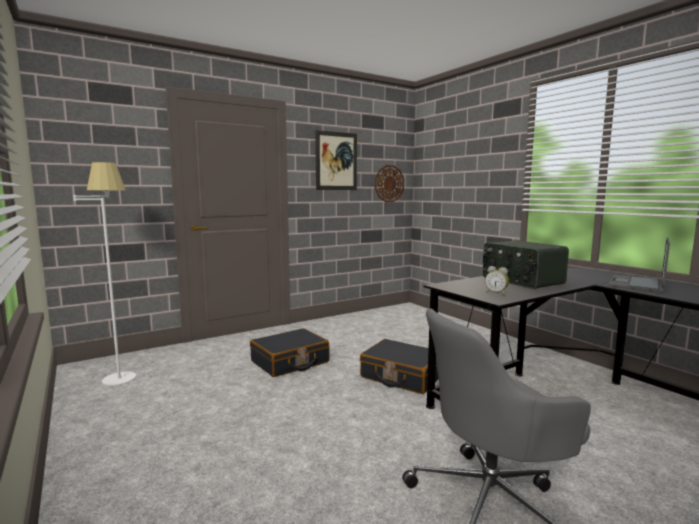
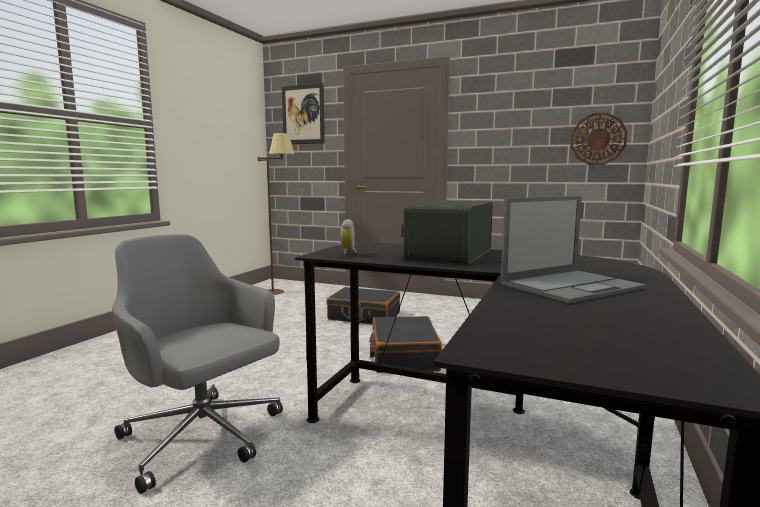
camera: 55 degrees right, 0 degrees up
white floor lamp [73,162,136,385] -> brown floor lamp [258,133,294,295]
picture [315,130,357,190] -> picture moved to [282,83,325,144]
laptop [609,237,670,292] -> laptop turned 150 degrees clockwise [500,196,647,304]

